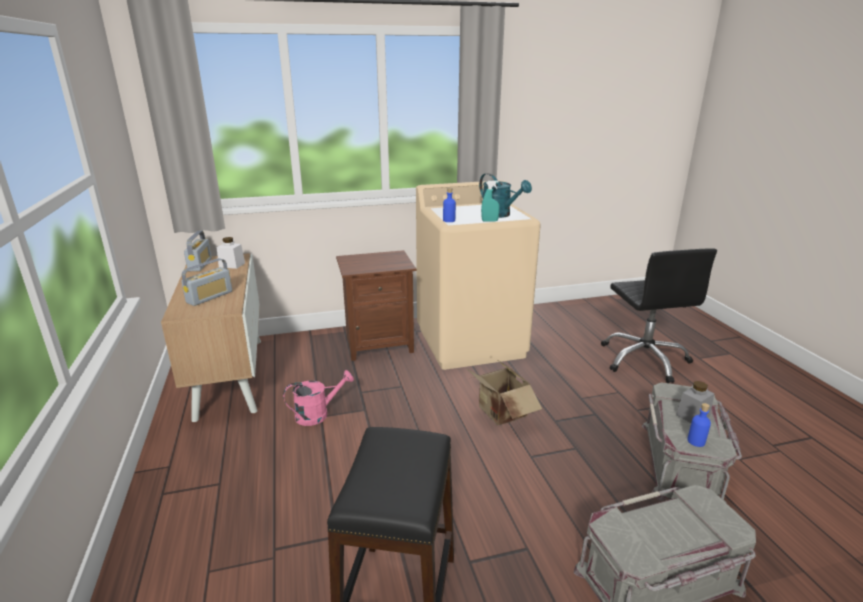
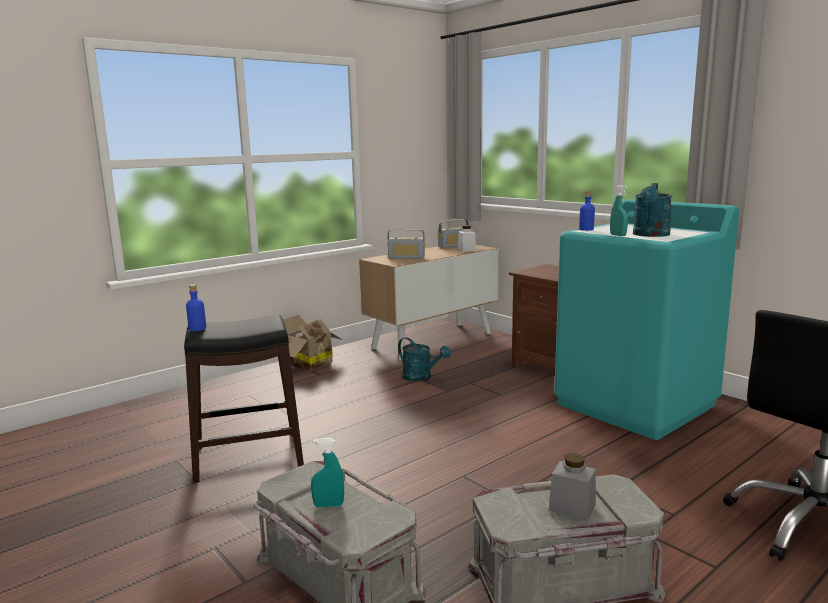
camera: 65 degrees right, 10 degrees down
pink watering can [283,370,354,426] -> turquoise watering can [398,337,451,382]
beige washing machine [416,180,541,370] -> turquoise washing machine [554,199,739,440]
cardboard box [467,361,542,425] -> cardboard box moved to [283,315,343,371]
blue bottle [687,403,711,447] -> blue bottle moved to [186,284,206,331]
none -> turquoise spray bottle [311,438,344,507]

